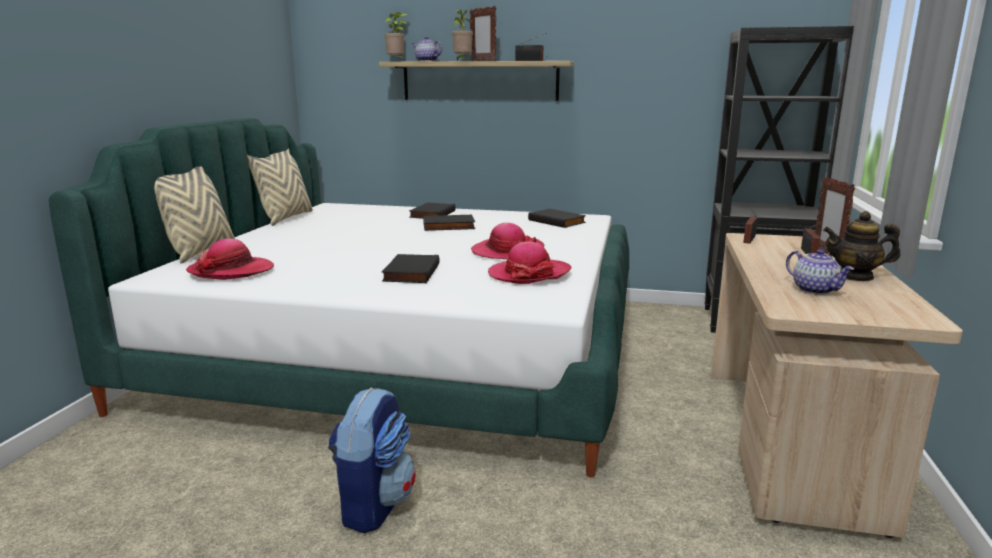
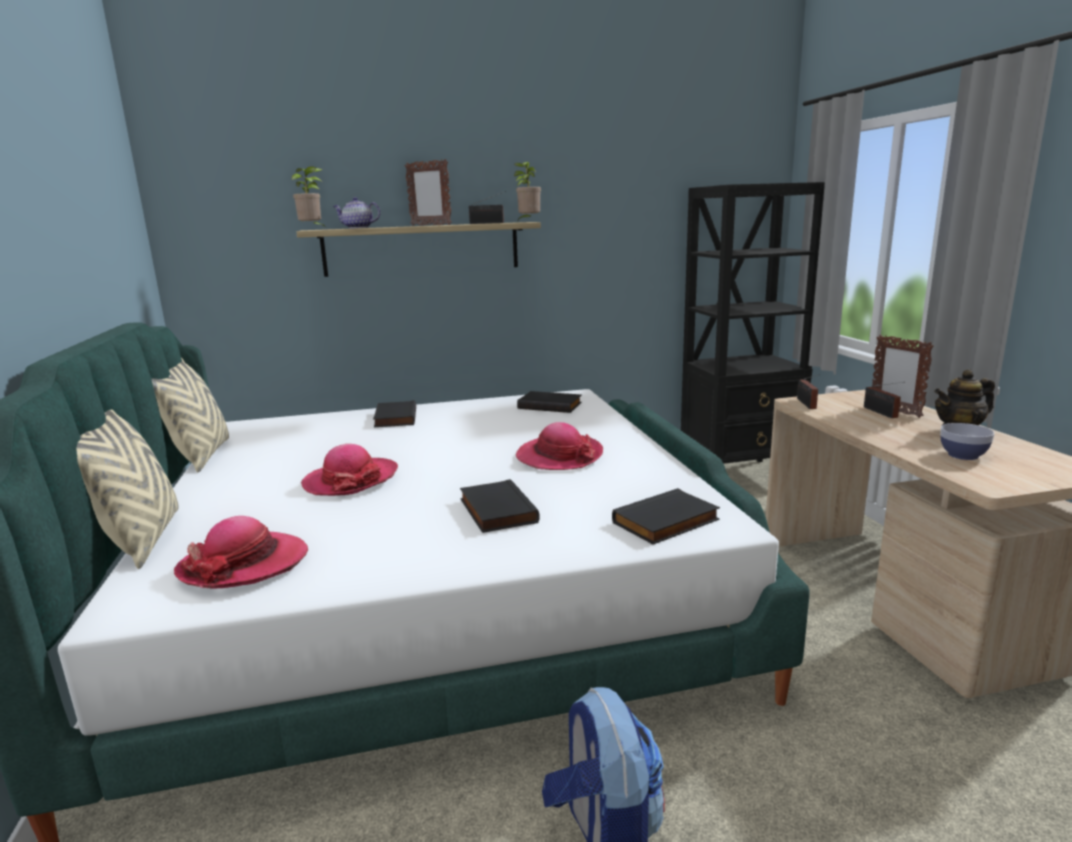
camera: 25 degrees left, 0 degrees up
black book [423,215,475,231] -> black book moved to [612,488,720,544]
potted plant [452,10,473,61] -> potted plant moved to [514,162,541,222]
hat [488,241,571,284] -> hat moved to [301,444,398,496]
teapot [786,249,854,295] -> bowl [940,423,995,460]

